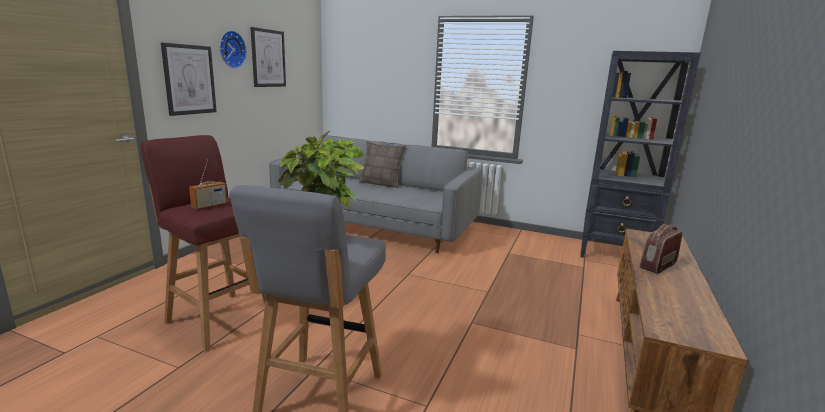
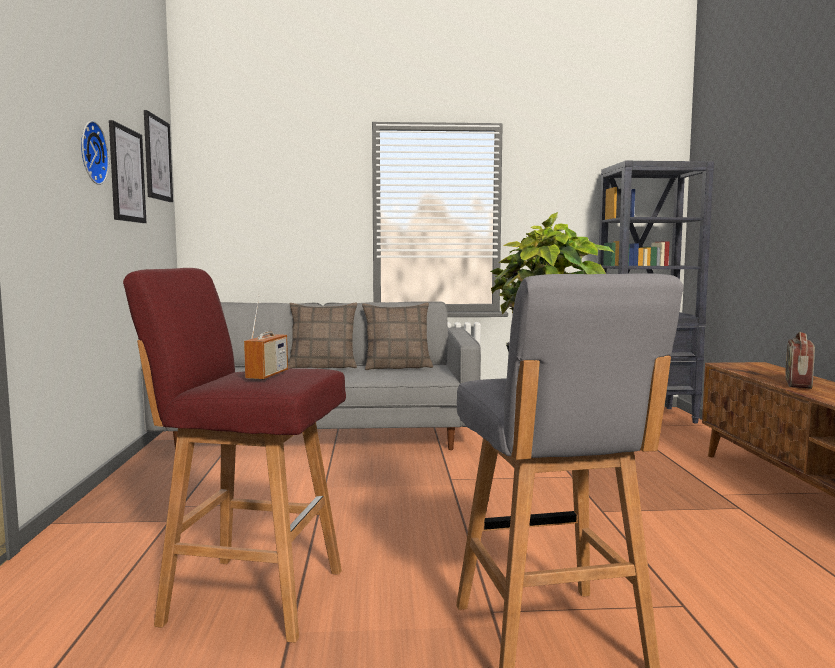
camera: 25 degrees left, 10 degrees down
picture [161,43,217,116] -> picture moved to [144,110,173,202]
none -> pillow [362,303,433,370]

